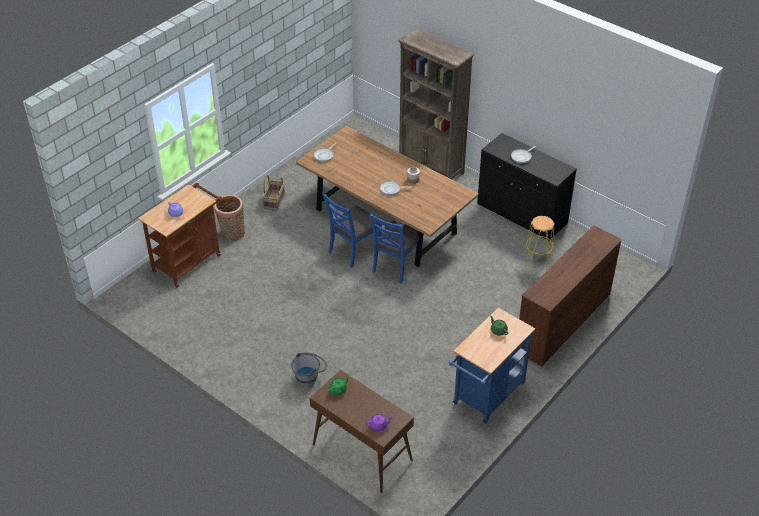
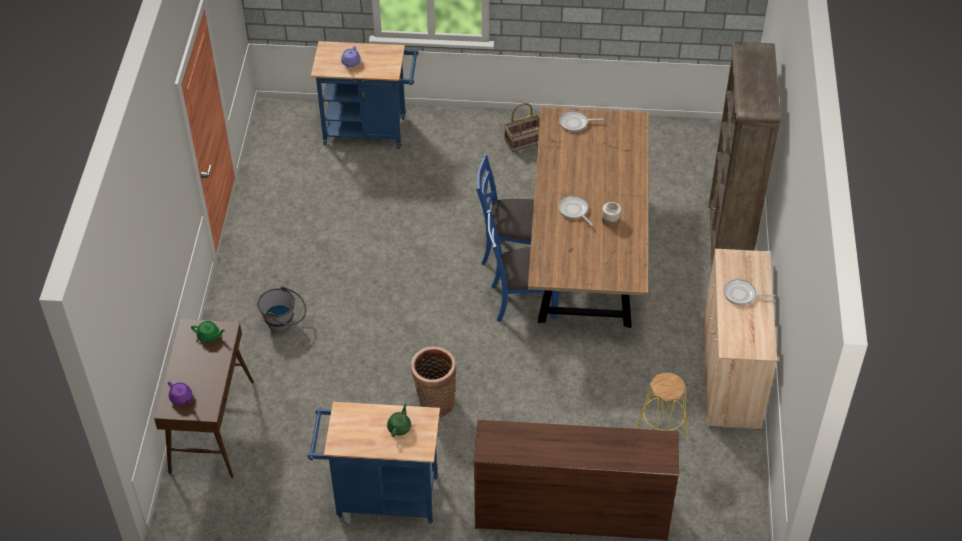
camera: 55 degrees right, 5 degrees up
brown cart [138,183,222,288] -> blue cart [311,41,419,149]
basket [214,195,245,241] -> basket moved to [411,346,456,417]
black cabinet [477,133,577,241] -> beige cabinet [703,249,777,430]

